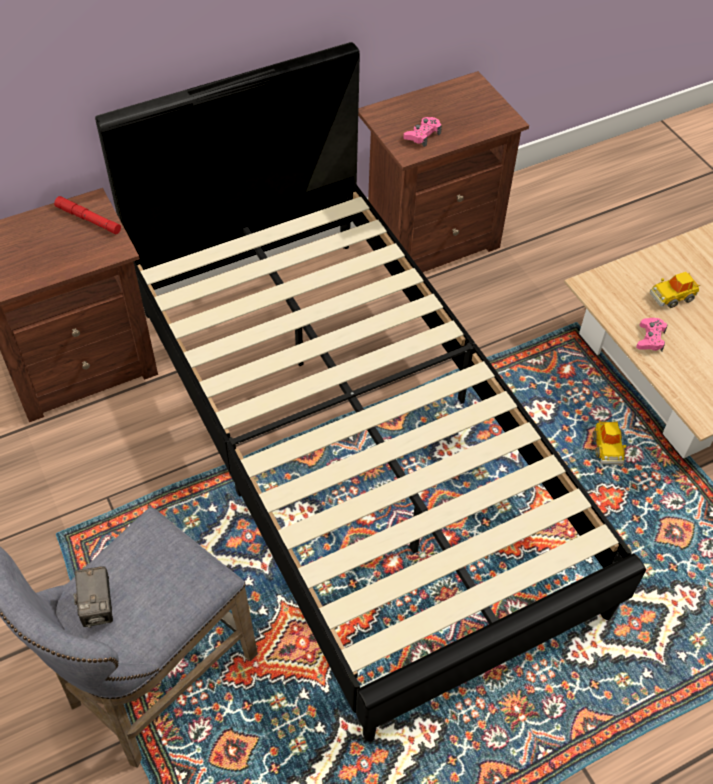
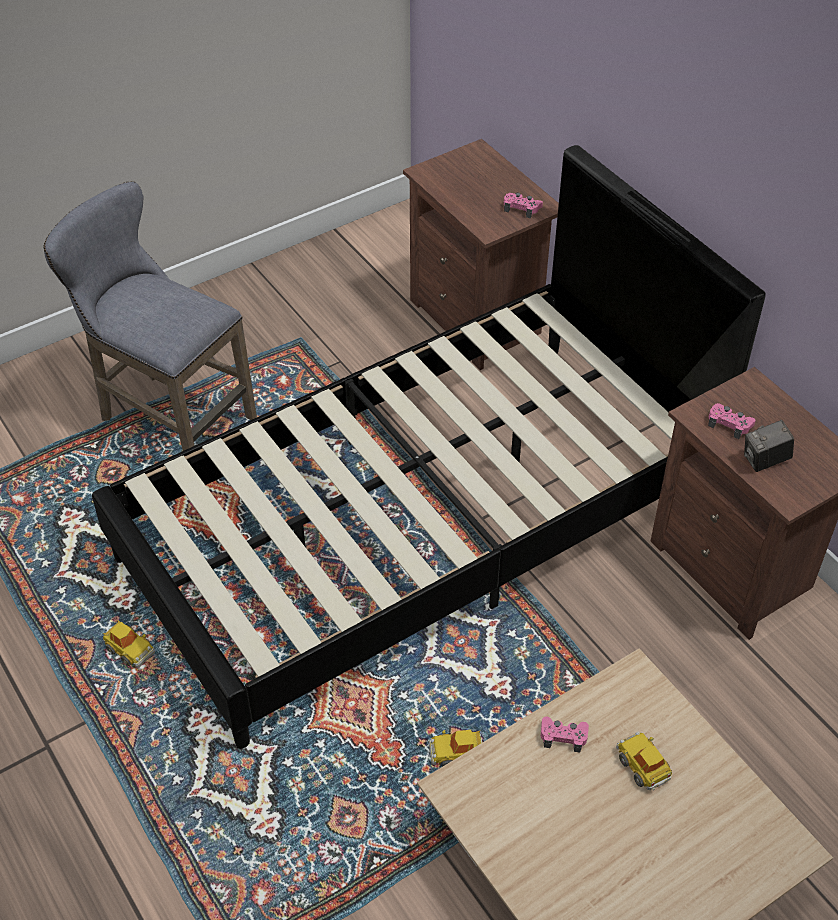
camera: 85 degrees right, 5 degrees down
red flashlight [54,196,121,234] -> pink game controller [504,193,543,219]
camera [73,566,113,628] -> camera moved to [744,420,794,472]
none -> toy car [103,620,155,668]

